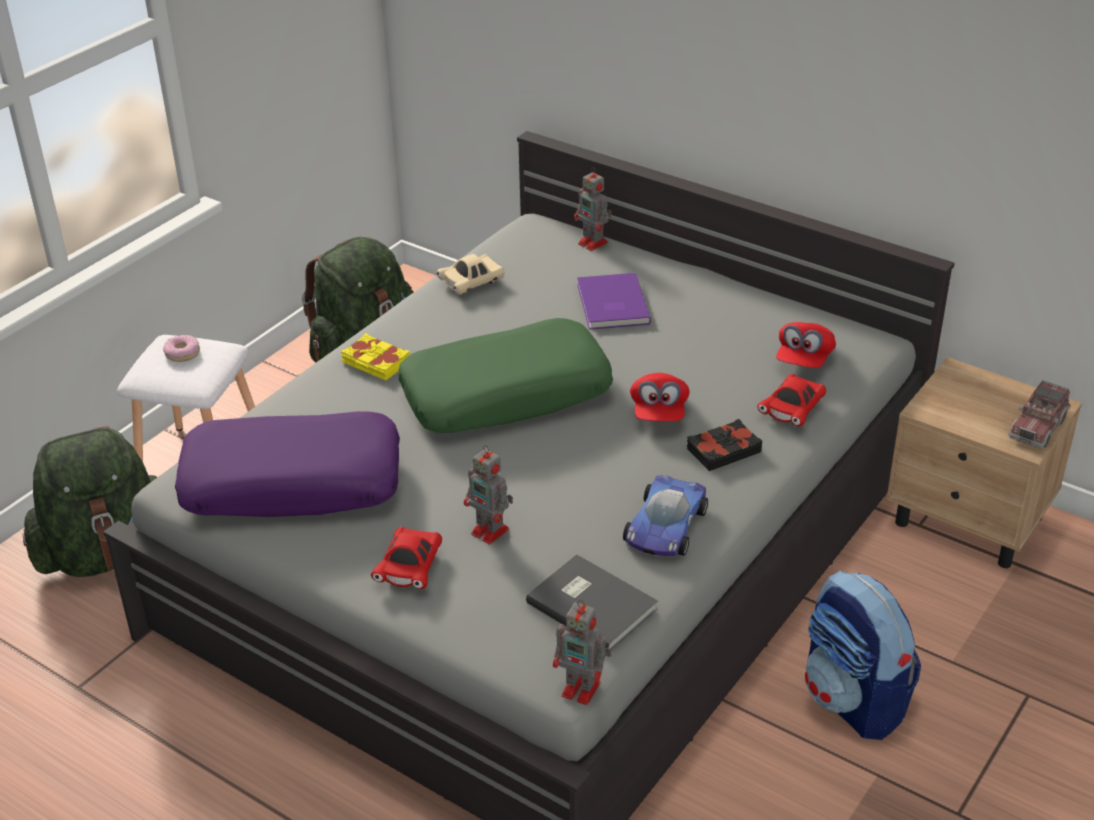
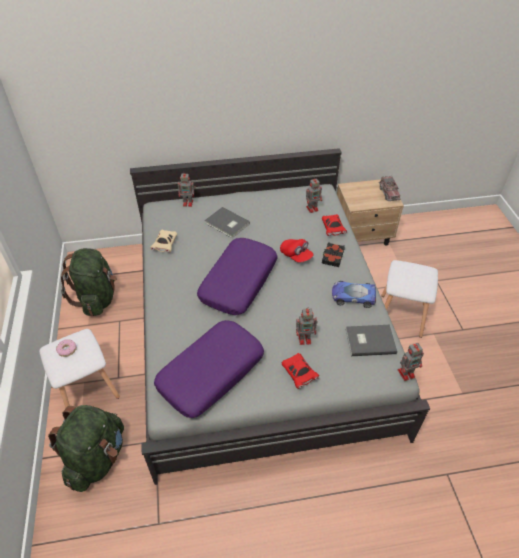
camera: 45 degrees left, 10 degrees up
yellow book [341,333,410,381] -> none
green pillow [399,318,613,433] -> purple pillow [197,238,277,315]
purple book [577,273,651,330] -> grey book [205,207,250,238]
toy car [623,475,708,556] -> toy car turned 120 degrees clockwise [332,281,376,308]
red cap [776,322,836,368] -> toy robot [306,177,322,213]
backpack [805,570,921,740] -> white stool [382,260,438,338]

